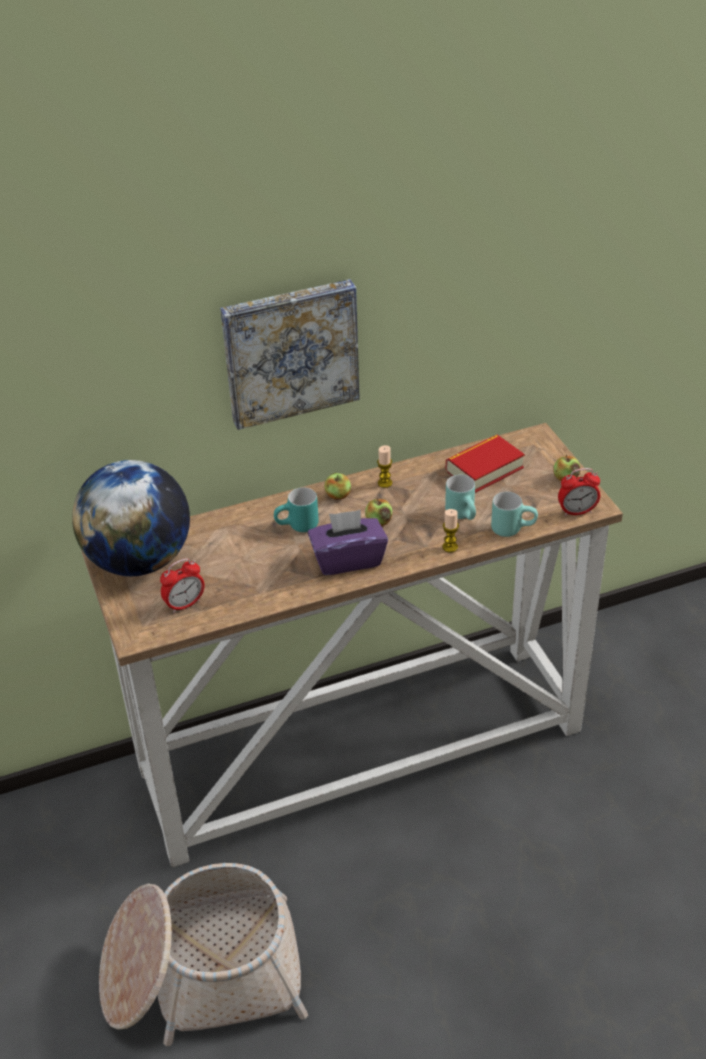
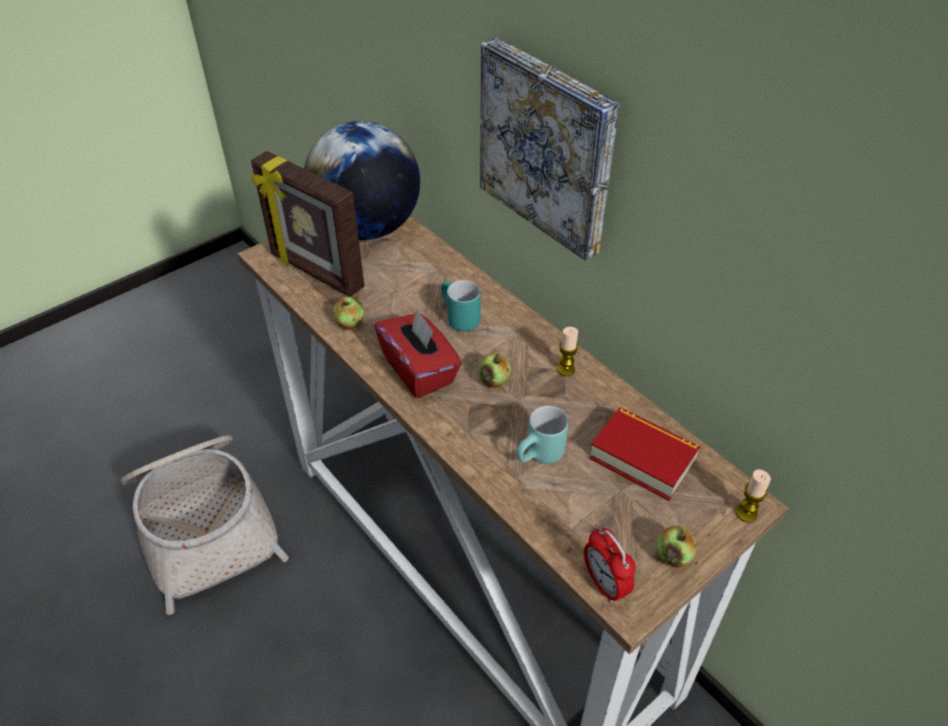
camera: 70 degrees right, 5 degrees up
alarm clock [160,558,205,613] -> picture frame [251,151,364,297]
purple tissue box [308,510,388,575] -> red tissue box [375,309,462,398]
apple [324,473,351,500] -> apple moved to [333,297,364,329]
candle [442,509,459,552] -> candle moved to [736,469,771,523]
turquoise mug [491,492,538,537] -> none

